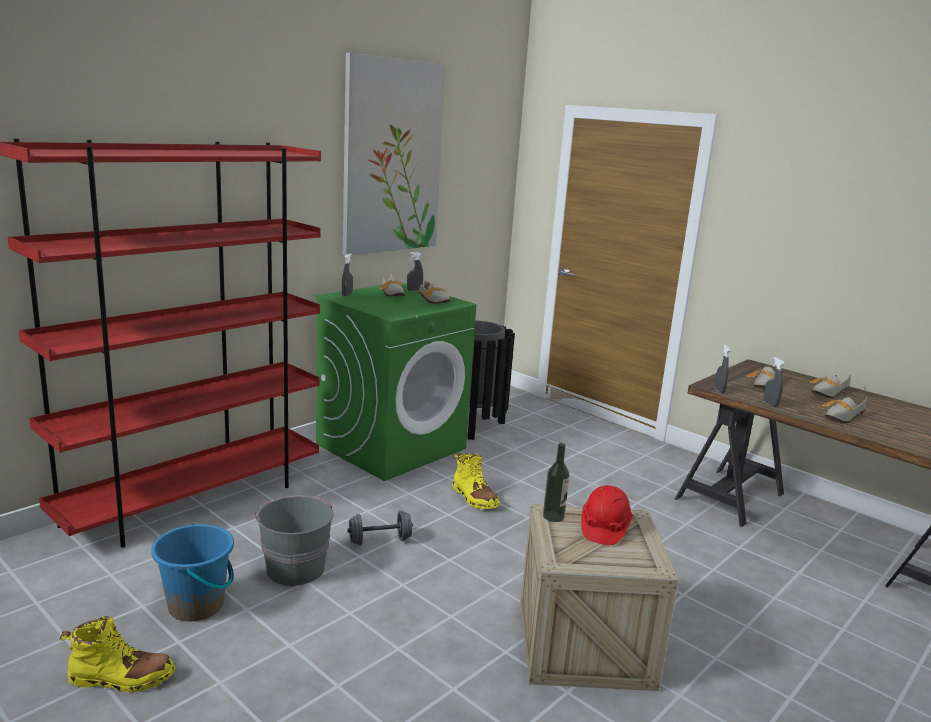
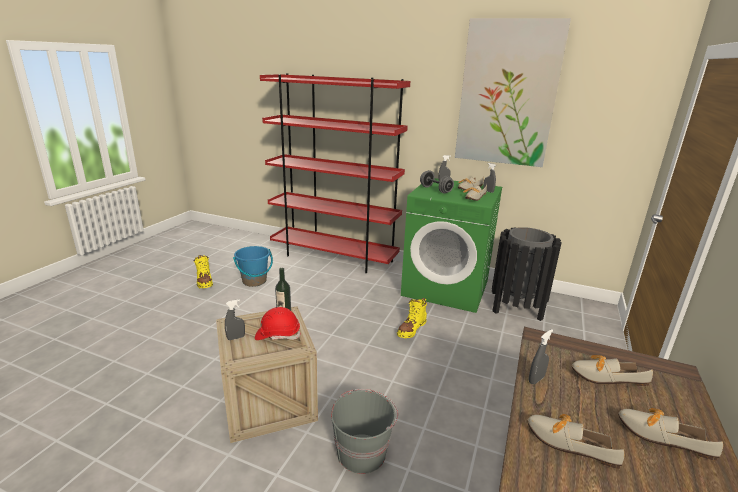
camera: 70 degrees right, 5 degrees up
grey bucket [255,496,333,586] -> grey bucket moved to [331,389,398,474]
grey dumbbell [347,510,413,545] -> grey dumbbell moved to [420,170,454,193]
grey spray bottle [715,345,730,393] -> grey spray bottle moved to [225,299,245,340]

